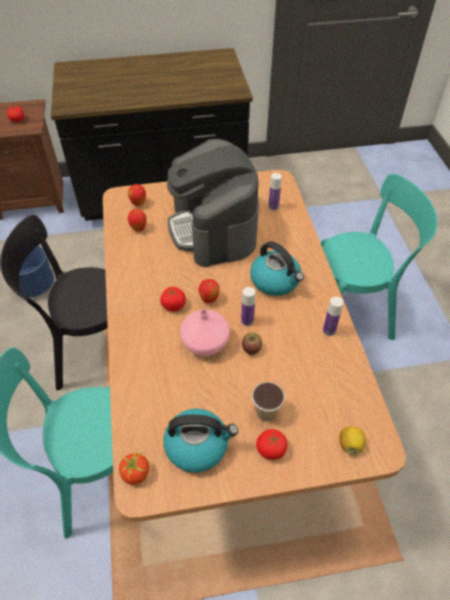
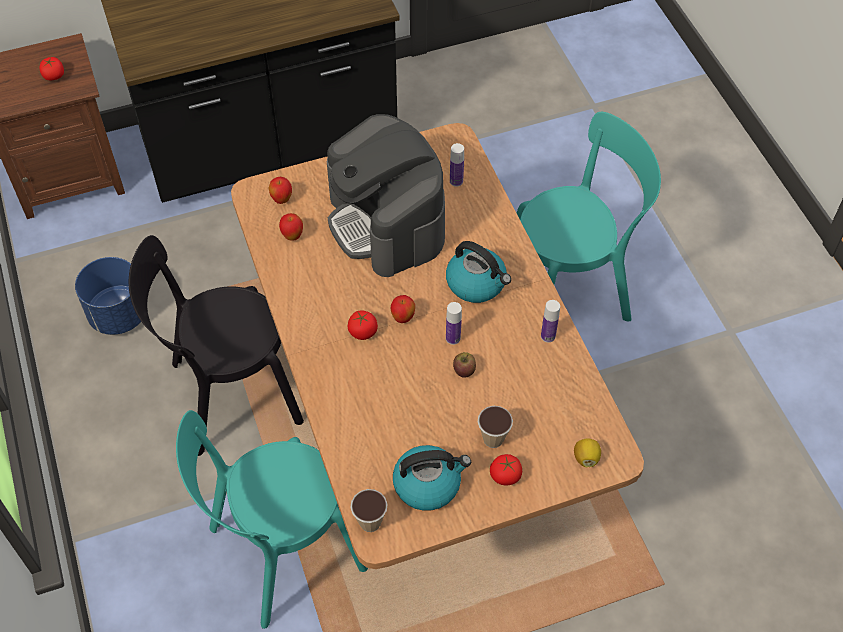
camera: 10 degrees left, 5 degrees up
tomato [118,449,149,485] -> cup [350,489,388,532]
pink vase [180,309,230,356] -> none

